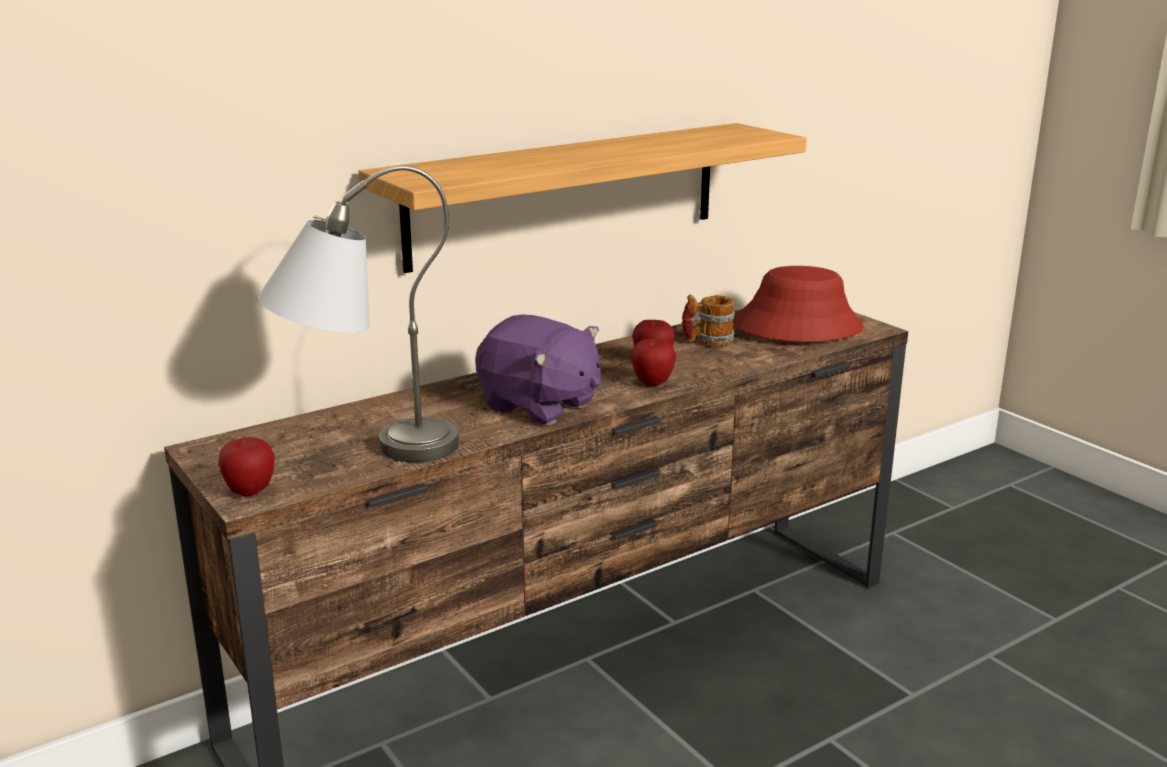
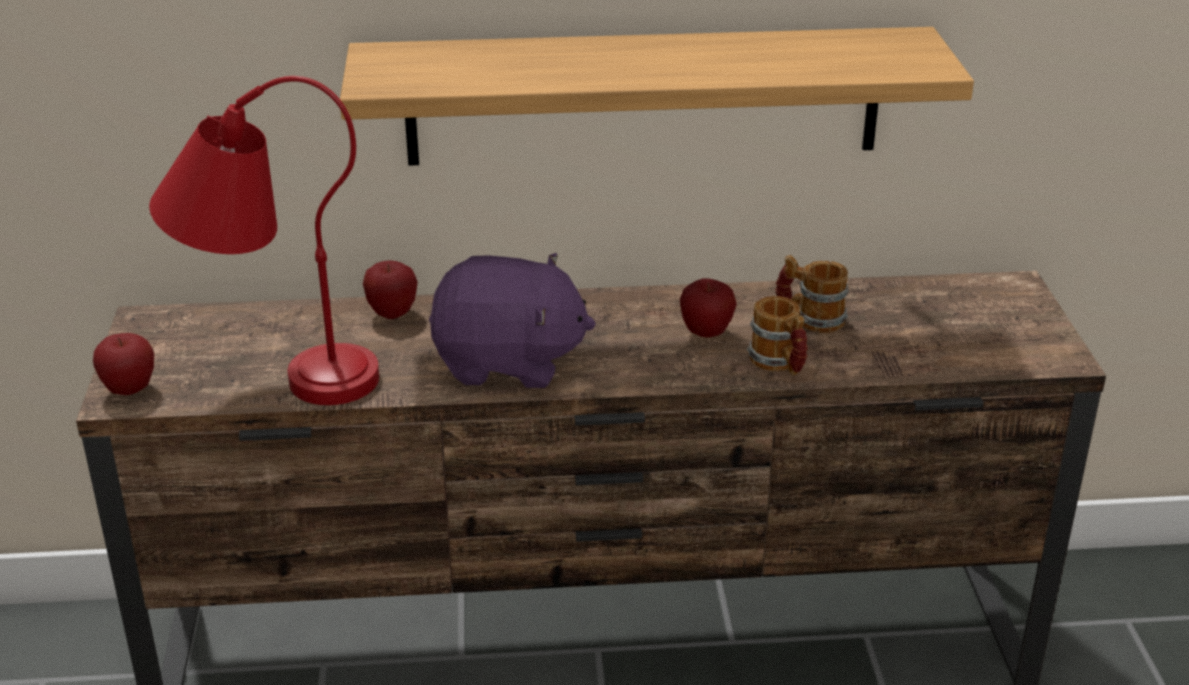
camera: 30 degrees right, 10 degrees up
grey table lamp [258,166,459,462] -> red table lamp [149,76,379,405]
purple plush toy [475,314,601,425] -> purple plush toy turned 60 degrees counterclockwise [429,253,596,388]
apple [630,339,676,386] -> apple moved to [363,260,418,319]
red hat [733,266,864,342] -> none
none -> mug [747,296,808,375]

